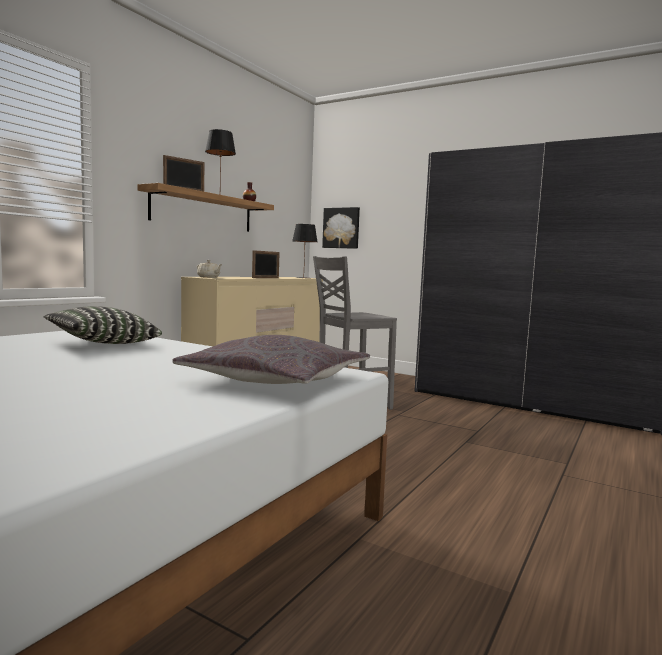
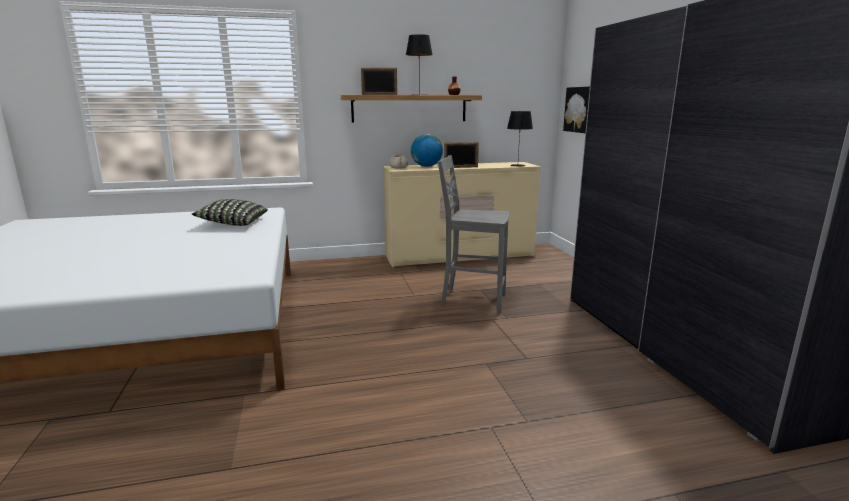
camera: 45 degrees right, 10 degrees up
grey pillow [173,335,370,384] -> none
none -> globe [411,134,443,167]

